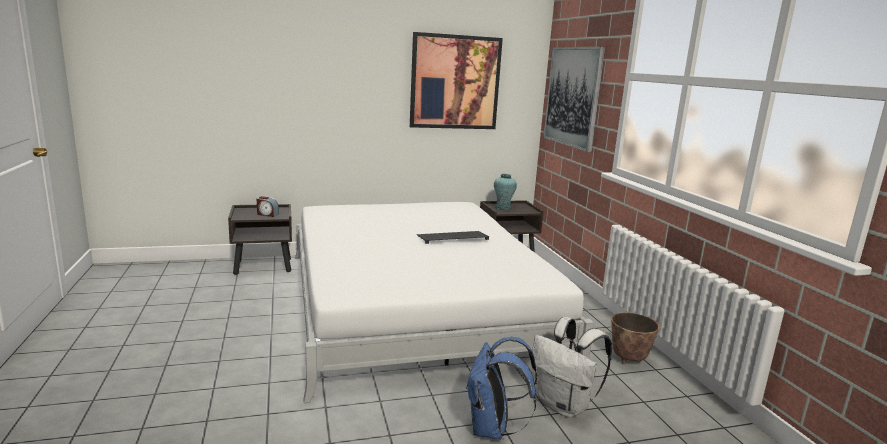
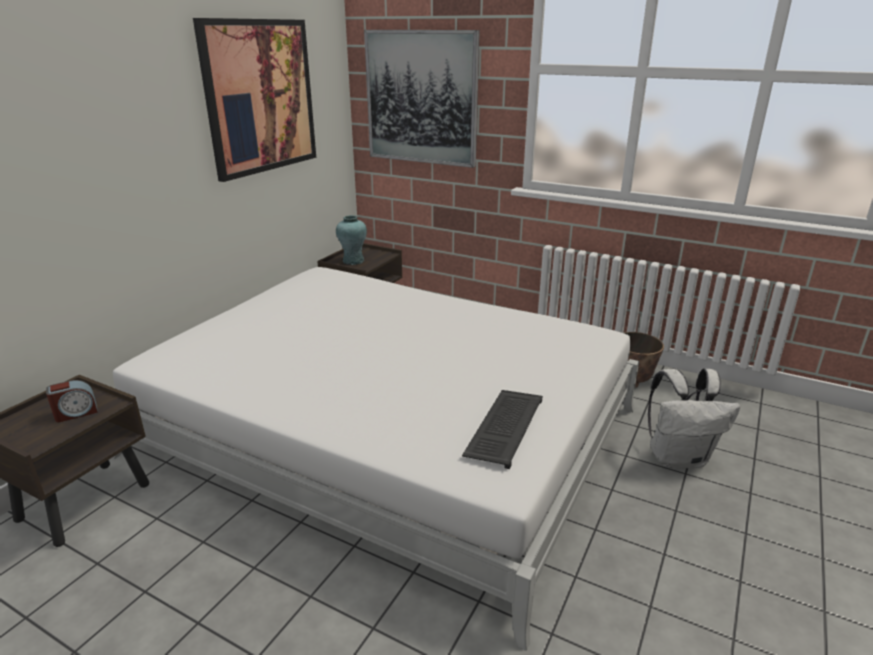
camera: 45 degrees left, 10 degrees up
keyboard [417,231,489,244] -> keyboard moved to [462,390,543,469]
blue backpack [466,337,538,440] -> none

